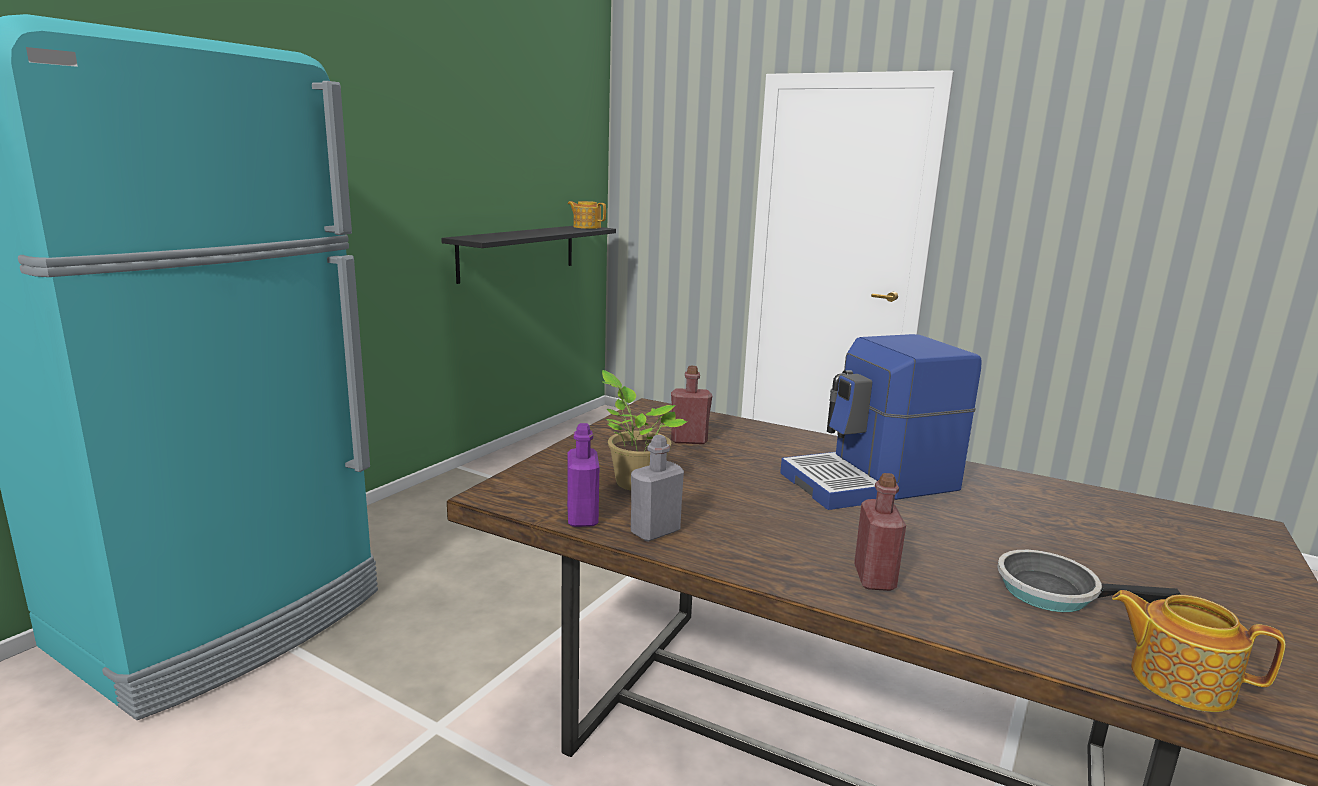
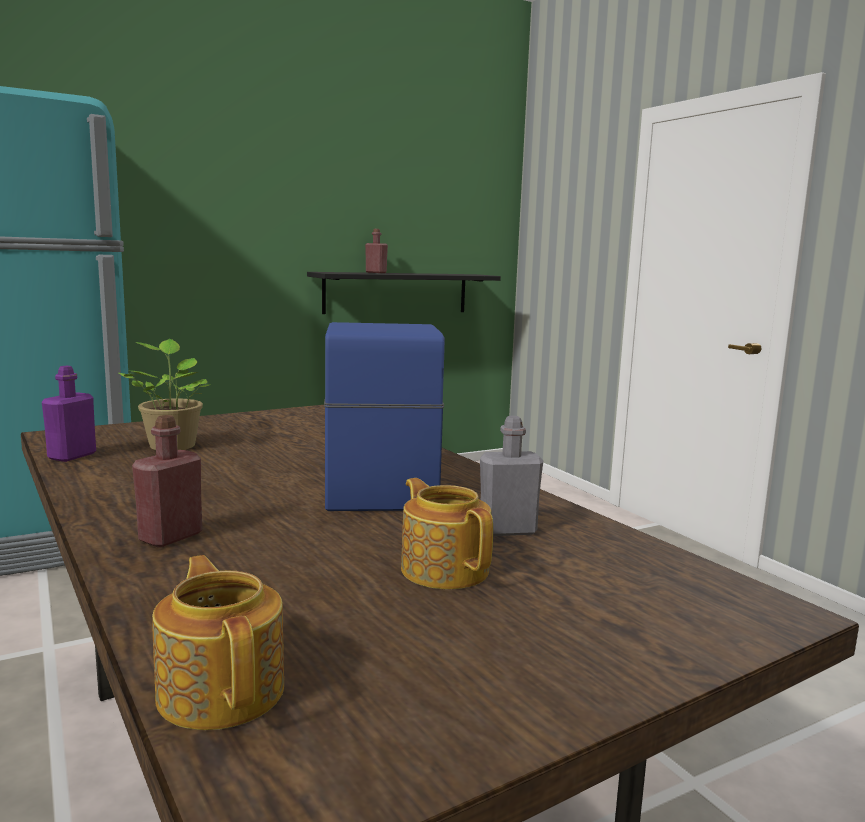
camera: 30 degrees right, 5 degrees down
teapot [568,201,606,229] -> teapot moved to [401,478,493,589]
grey bottle [631,435,684,542] -> grey bottle moved to [480,416,543,536]
red bottle [671,366,712,444] -> red bottle moved to [365,229,388,273]
coffee machine [780,334,982,510] -> coffee machine turned 75 degrees clockwise [324,322,445,511]
frying pan [997,550,1181,612] -> none

